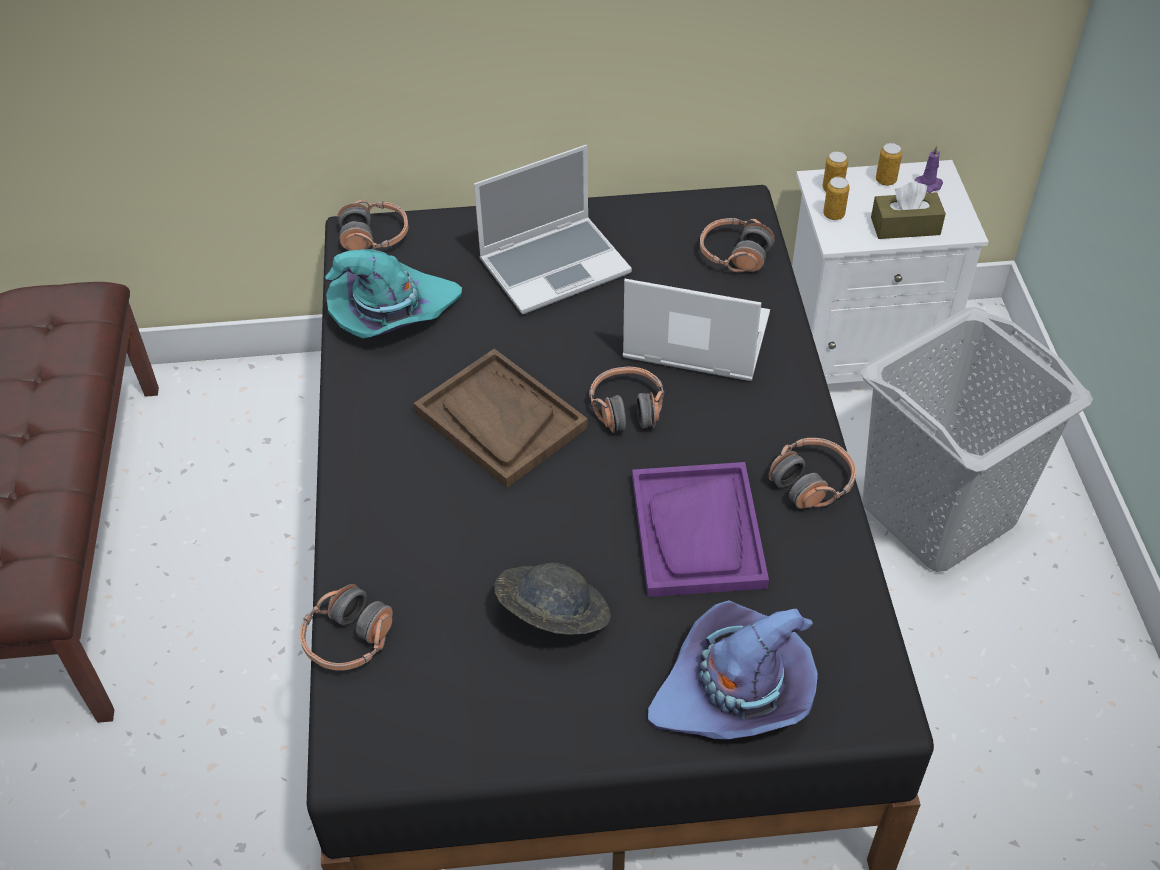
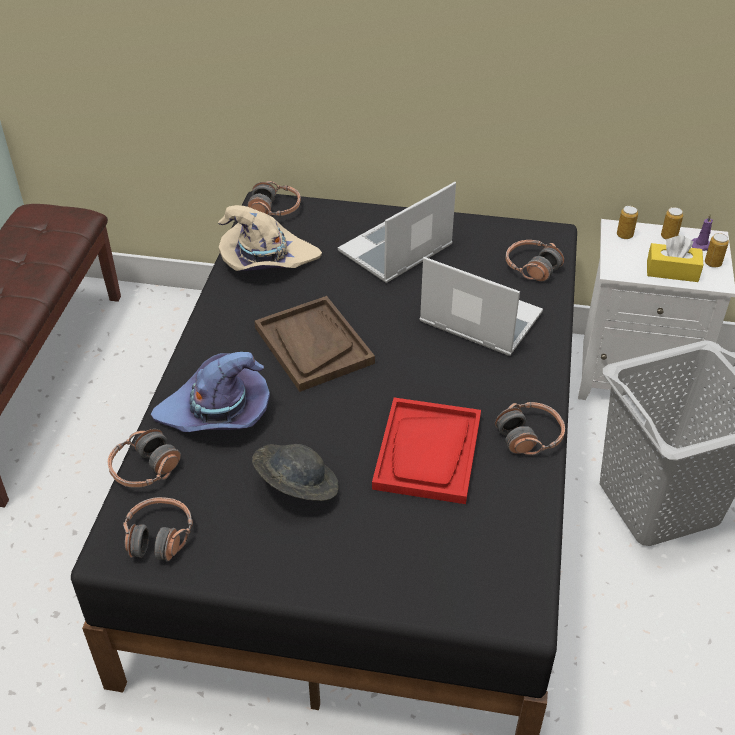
camera: 15 degrees right, 5 degrees down
turquoise hat [325,249,462,338] -> beige hat [218,205,322,271]
laptop [474,145,632,314] -> laptop turned 150 degrees clockwise [338,182,456,283]
headphones [589,367,664,433] -> headphones moved to [123,497,193,562]
purple tray [632,462,769,597] -> red tray [372,397,481,504]
purple hat [648,600,818,739] -> purple hat moved to [151,352,270,432]
can [823,177,850,220] -> can moved to [705,233,729,268]
brown tissue box [871,181,946,239] -> yellow tissue box [647,235,703,282]

